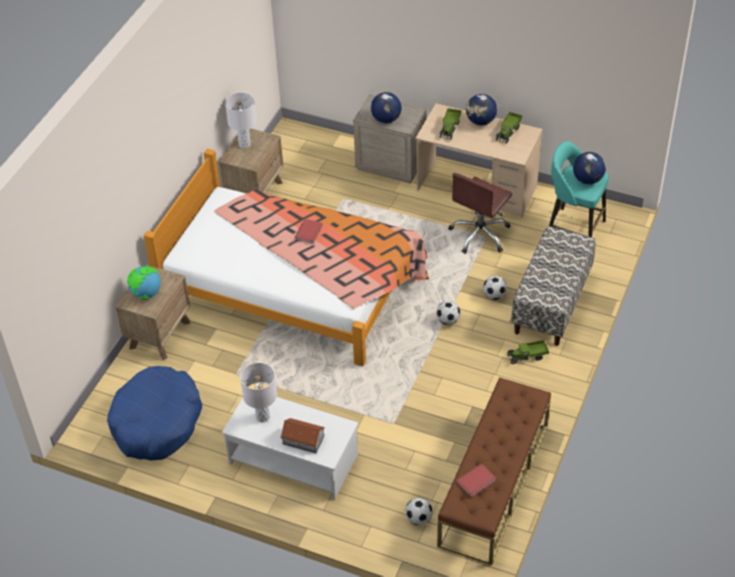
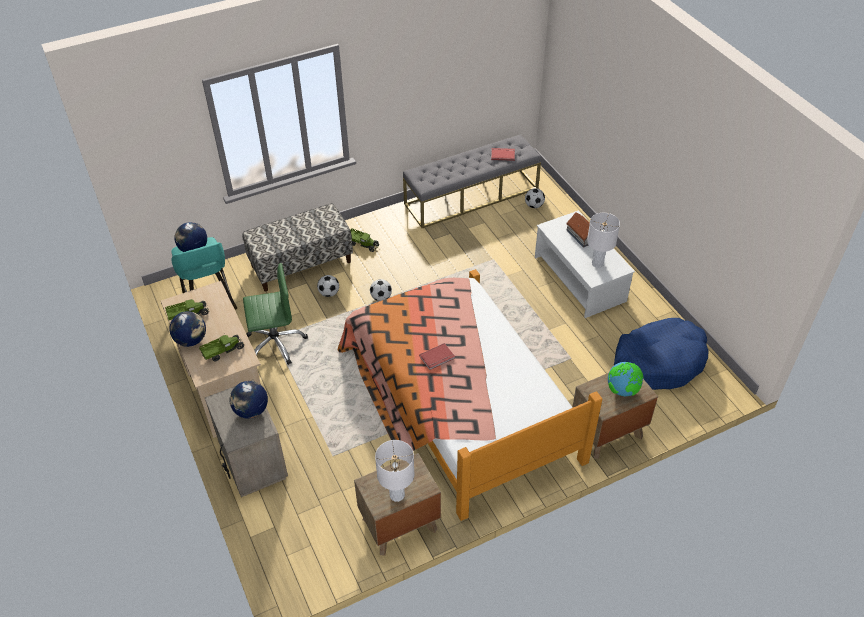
camera: 140 degrees left, 0 degrees up
brown bench [437,377,551,565] -> grey bench [403,134,541,228]
brown office chair [448,173,512,254] -> green office chair [243,263,308,365]

